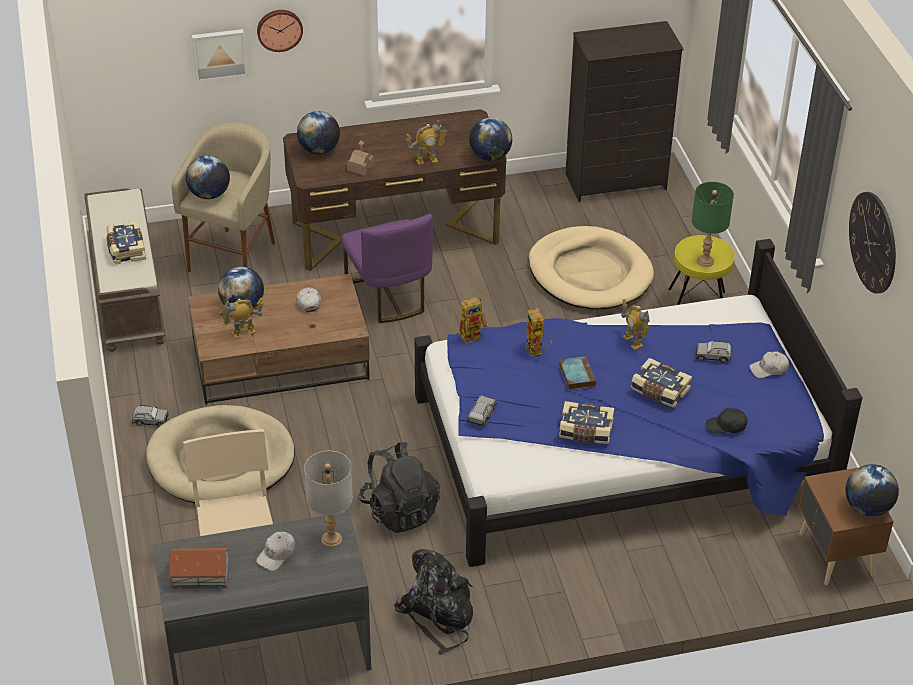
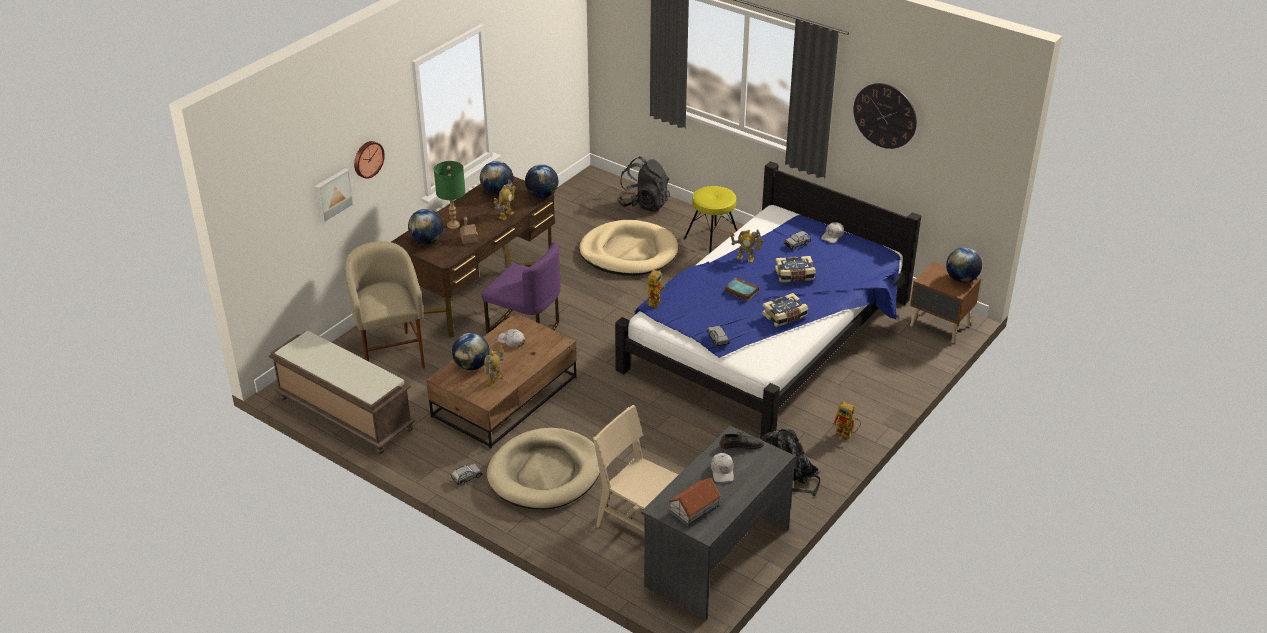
camera: 40 degrees left, 5 degrees down
book [107,221,146,264] -> none
globe [186,155,230,199] -> globe moved to [480,161,513,195]
grey table lamp [304,451,353,548] -> grey shoe [719,432,764,450]
black backpack [358,442,440,533] -> black backpack moved to [616,156,670,211]
toy robot [525,308,552,356] -> toy robot moved to [832,401,861,440]
black dresser [565,21,684,202] -> none
green table lamp [692,182,734,267] -> green table lamp moved to [434,161,465,229]
black cap [706,408,747,434] -> none

